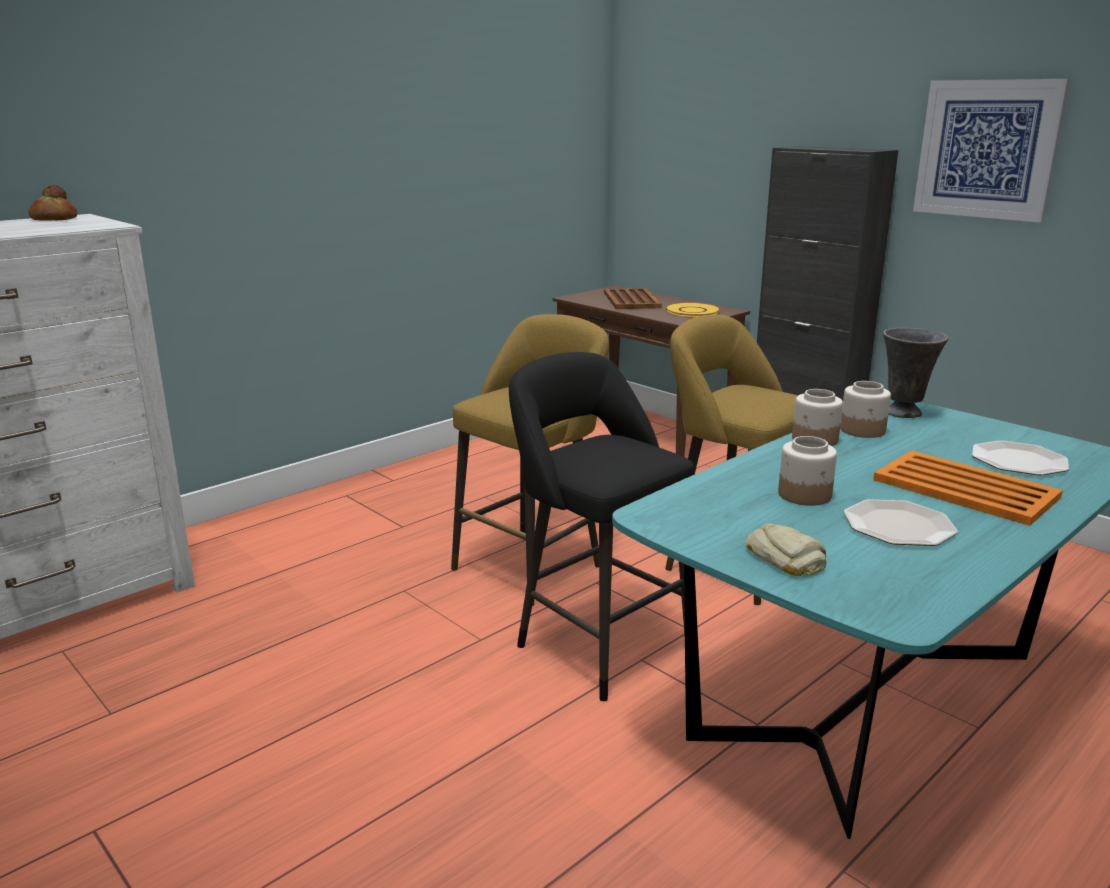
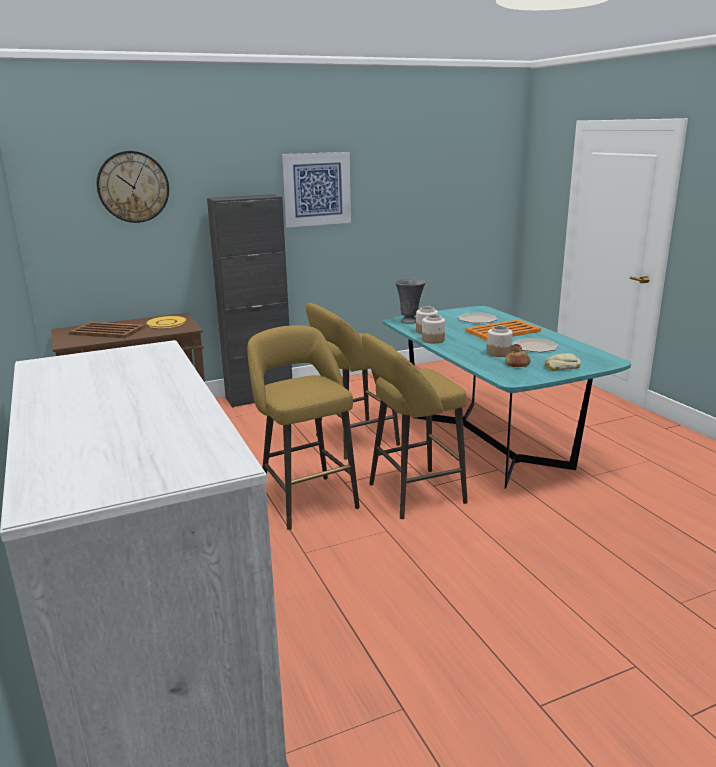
camera: 70 degrees left, 0 degrees up
bread [29,185,77,221] -> bread moved to [505,344,531,367]
black stool [509,352,694,701] -> yellow stool [362,333,468,519]
none -> wall clock [97,151,169,223]

